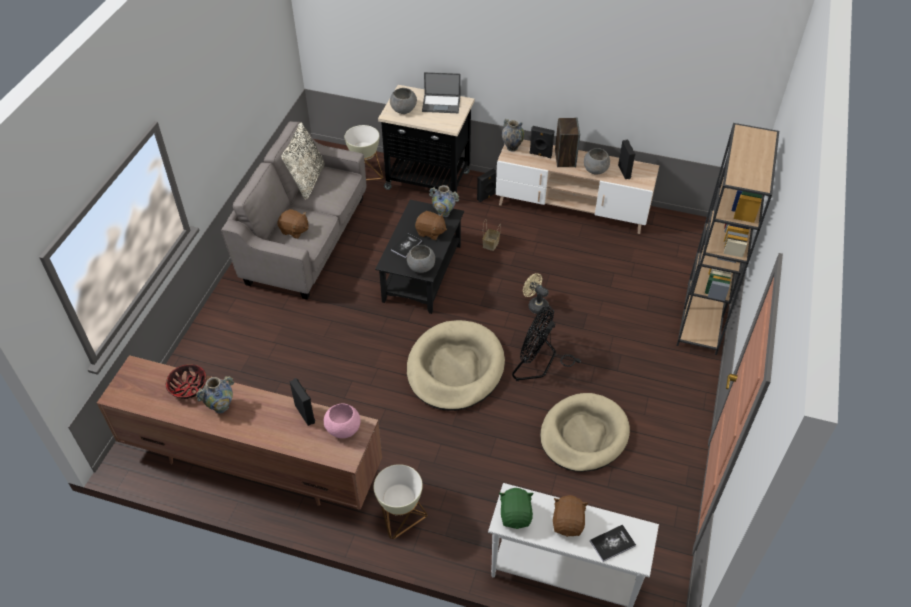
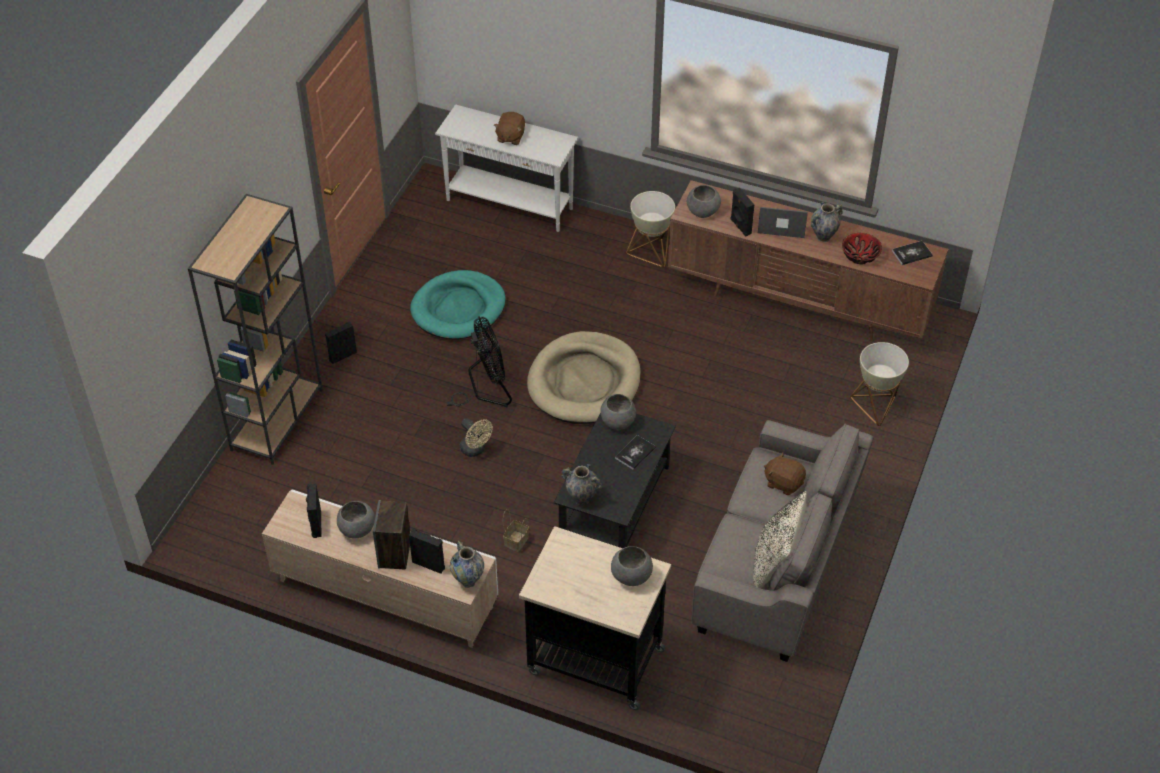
camera: 175 degrees left, 0 degrees up
pink bowl [324,403,361,438] -> grey bowl [687,185,721,218]
planter [344,125,383,180] -> planter moved to [850,342,909,426]
brown plush toy [415,211,447,240] -> none
laptop [422,72,461,113] -> laptop moved to [758,207,808,238]
black speaker [477,168,497,202] -> black speaker moved to [325,321,357,364]
green plush toy [499,488,534,529] -> none
black fan [512,306,581,381] -> black fan turned 45 degrees counterclockwise [447,316,512,407]
beige dog bed [540,393,630,472] -> turquoise dog bed [410,270,506,339]
book [590,525,636,562] -> book moved to [892,241,933,265]

